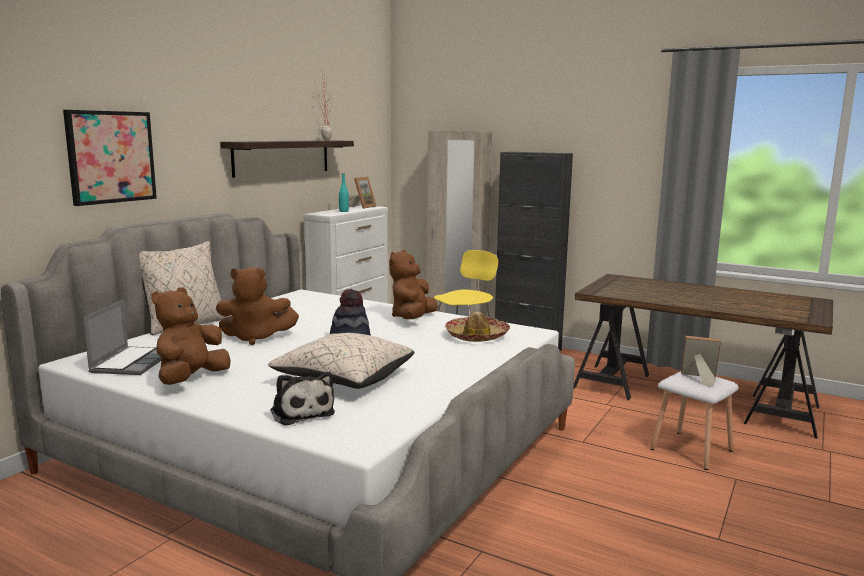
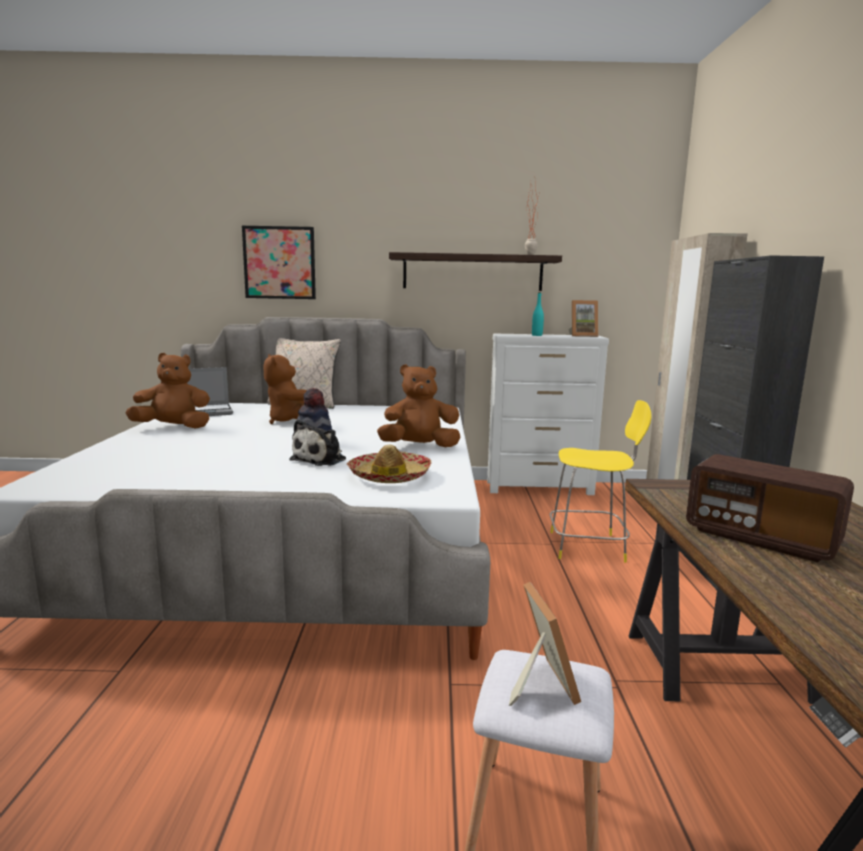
camera: 60 degrees right, 0 degrees up
beige pillow [268,333,415,389] -> none
plush toy [270,372,335,426] -> plush toy moved to [289,419,346,466]
none -> radio [686,454,854,562]

